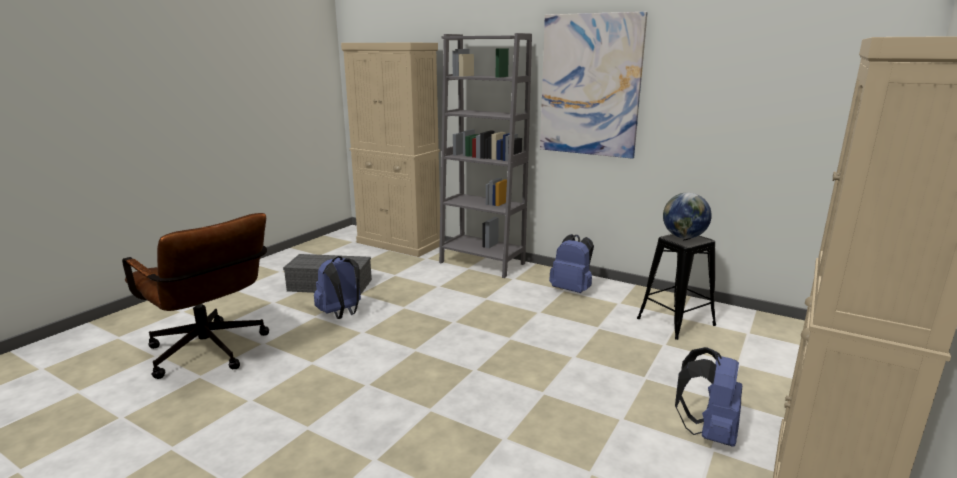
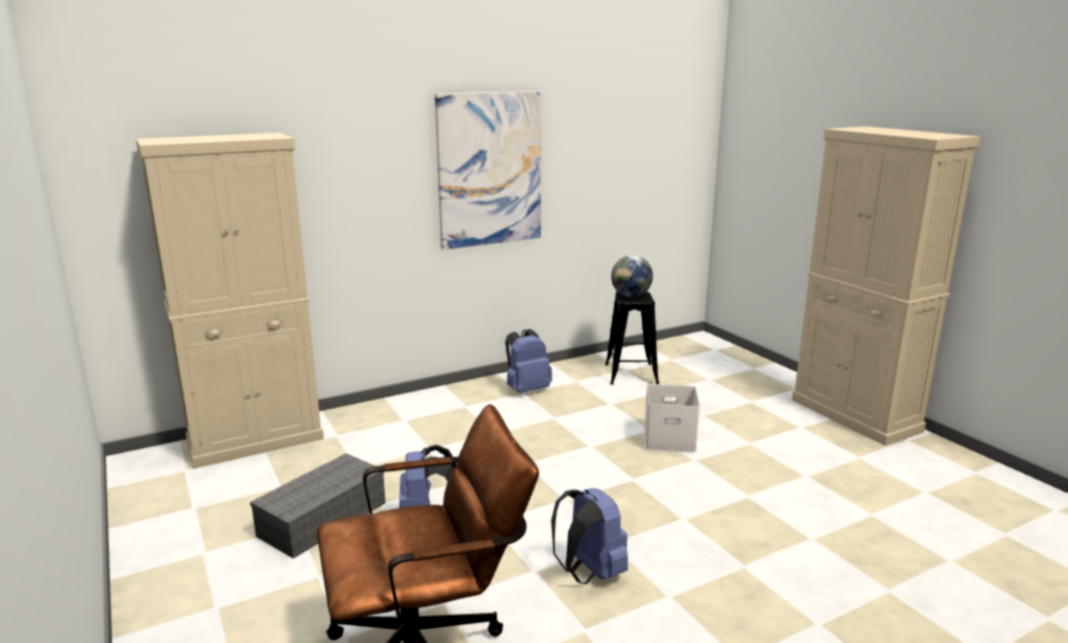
camera: 60 degrees left, 0 degrees up
grey bookcase [439,33,532,278] -> none
blue backpack [675,347,742,447] -> blue backpack moved to [551,488,628,584]
none -> white storage box [644,384,700,453]

